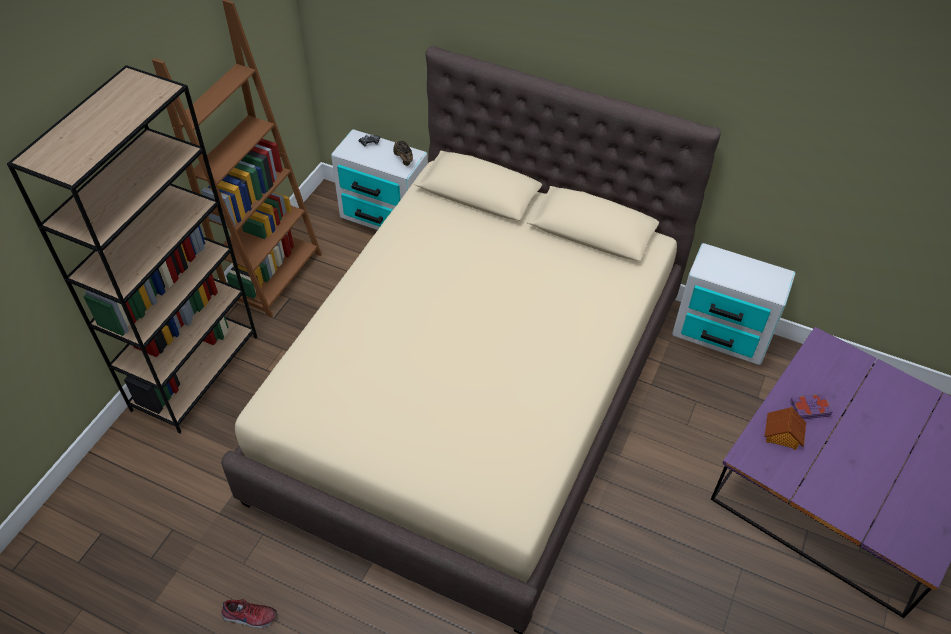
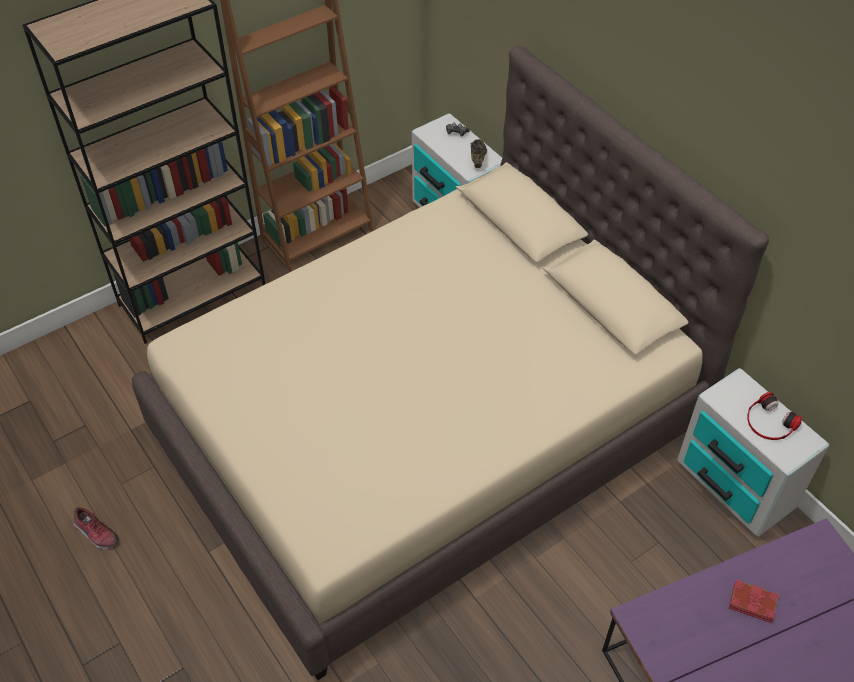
camera: 30 degrees right, 0 degrees up
toy house [765,407,806,450] -> none
purple book [790,393,833,419] -> red book [729,579,779,623]
none -> headphones [747,392,802,440]

